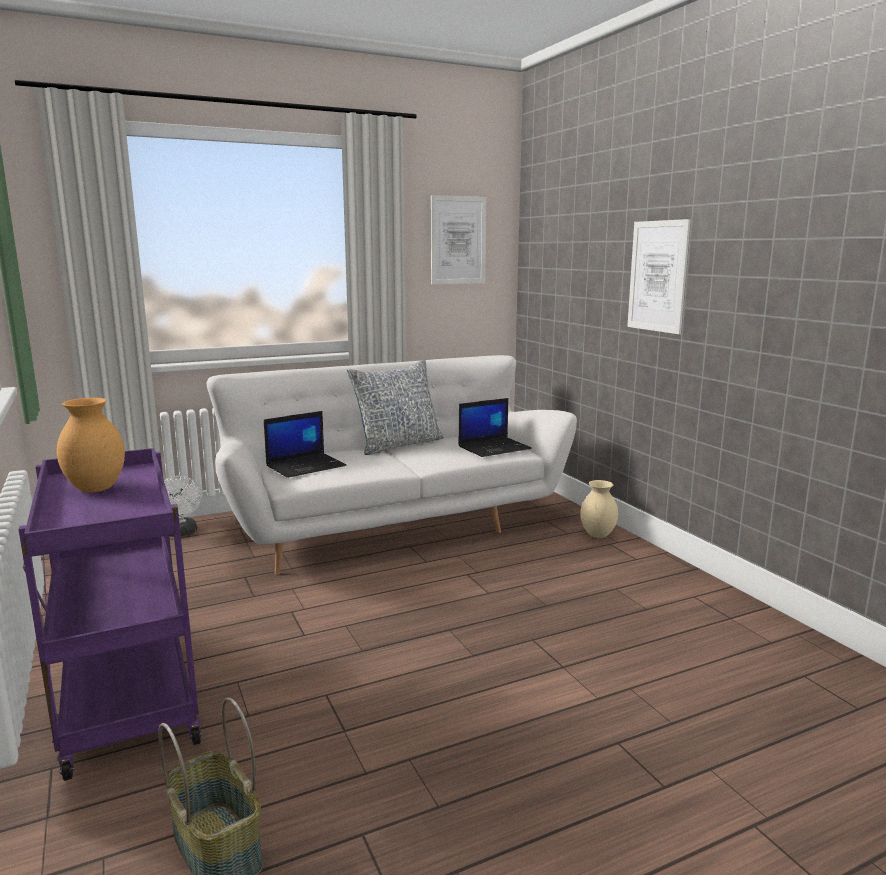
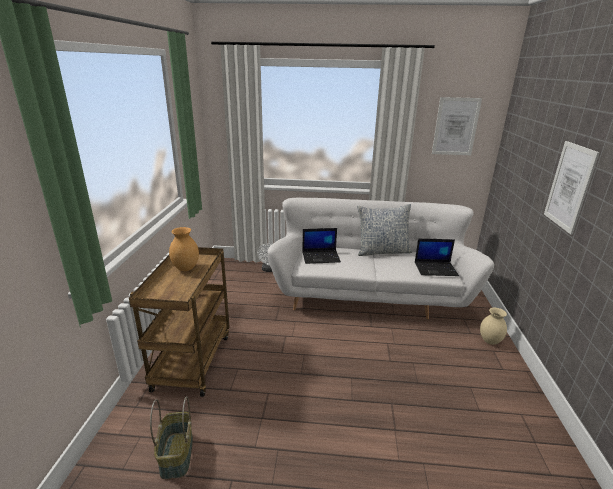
camera: 30 degrees right, 10 degrees up
purple cart [19,448,202,781] -> brown cart [129,247,230,397]

